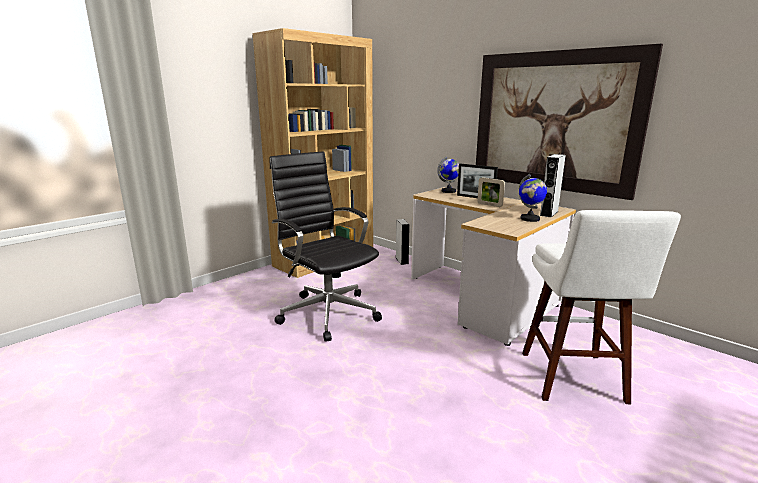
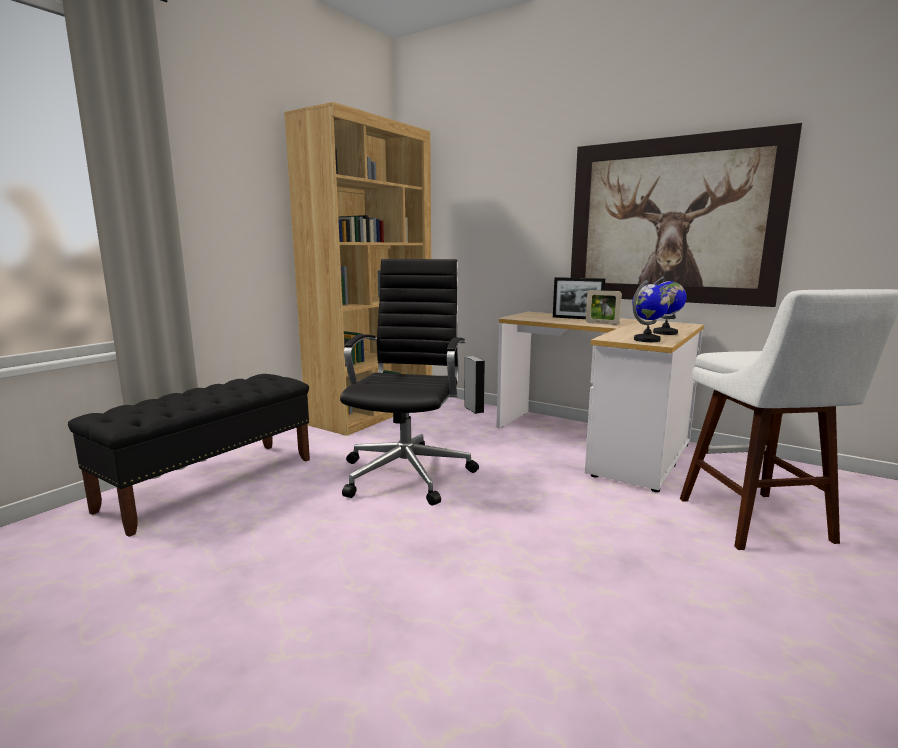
camera: 10 degrees left, 5 degrees down
black office chair [269,151,382,342] -> black office chair turned 60 degrees clockwise [340,259,479,506]
globe [437,157,459,193] -> globe moved to [632,280,670,342]
grey speaker [540,154,566,217] -> none
none -> black bench [68,374,310,537]

